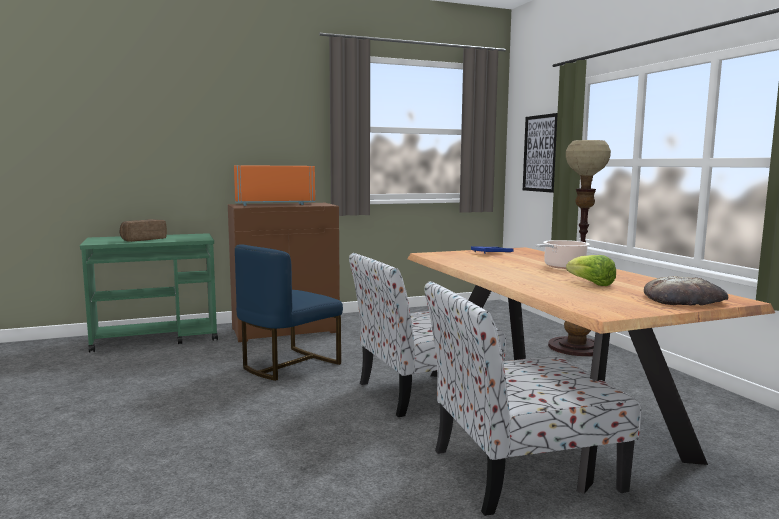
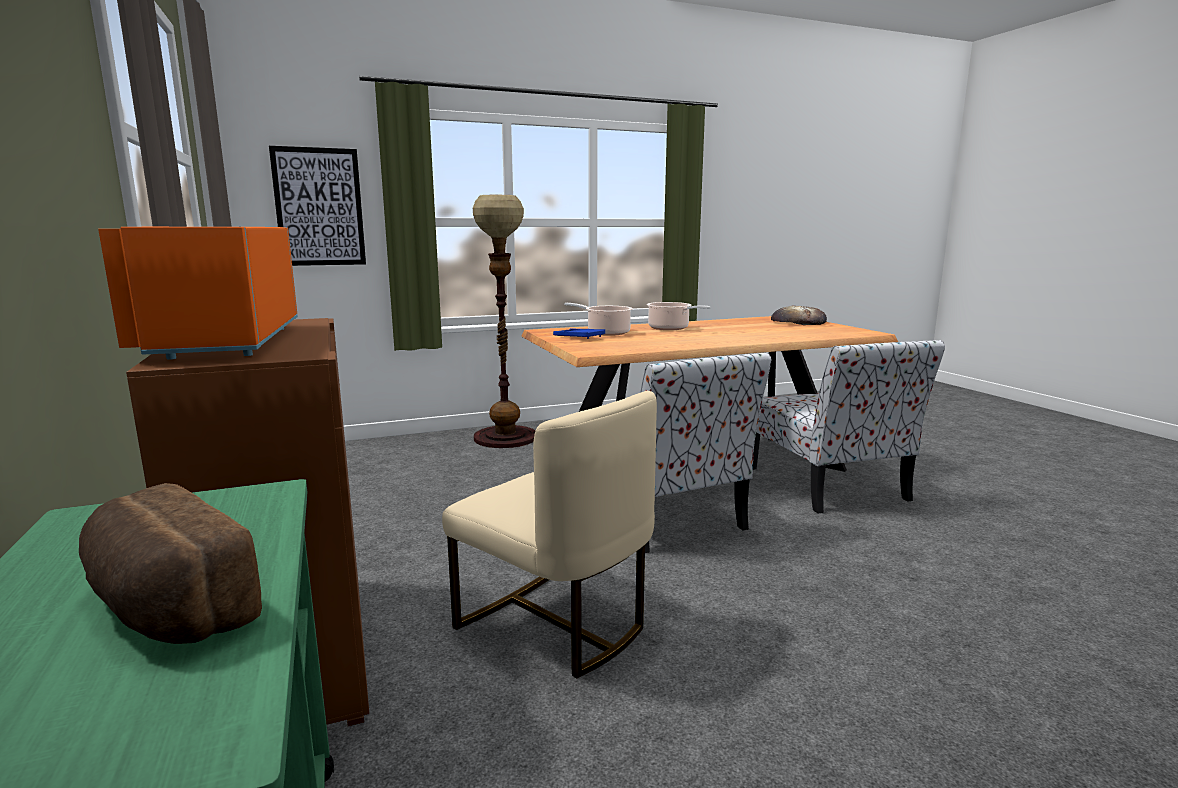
camera: 90 degrees left, 5 degrees up
blue chair [235,244,343,381] -> beige chair [442,391,657,679]
lettuce [566,255,616,286] -> none
none -> cooking pot [564,303,633,336]

